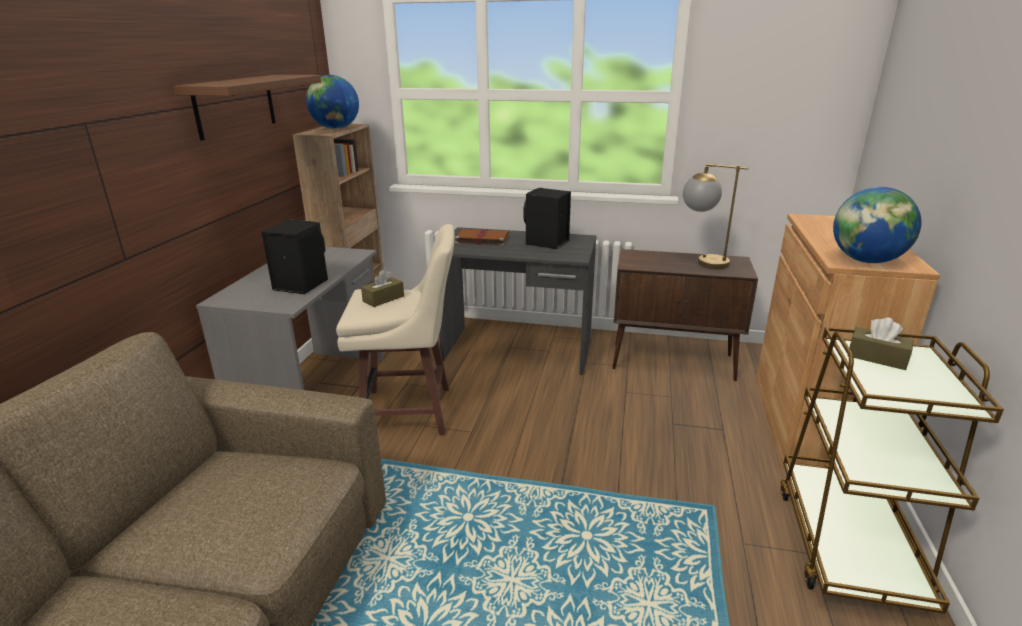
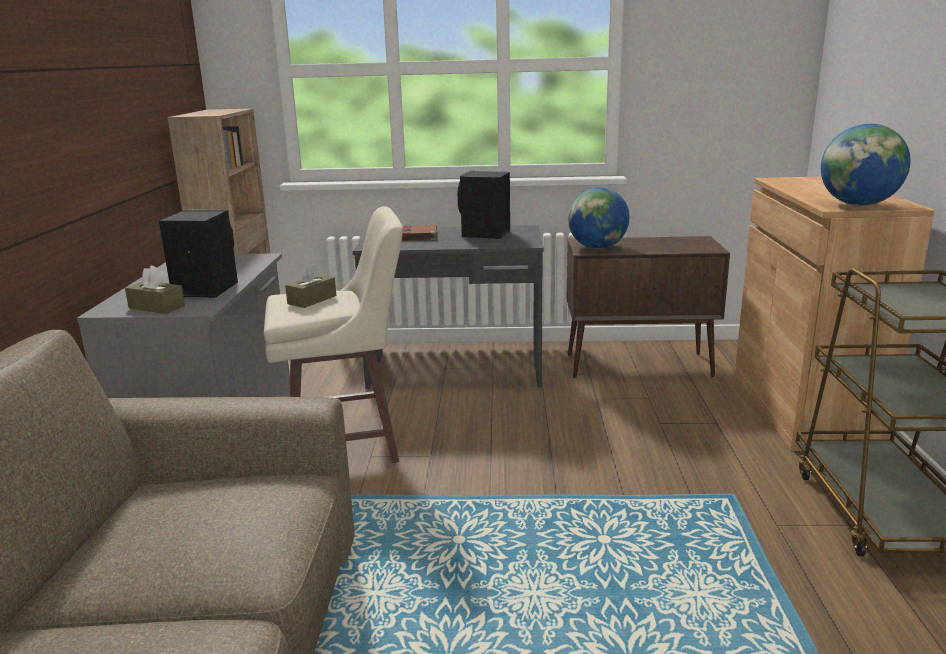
camera: 10 degrees left, 5 degrees down
brown shelf [174,75,321,141] -> none
globe [306,75,359,129] -> globe moved to [568,187,630,249]
table lamp [683,163,749,269] -> none
brown tissue box [847,317,914,370] -> brown tissue box moved to [125,266,185,314]

